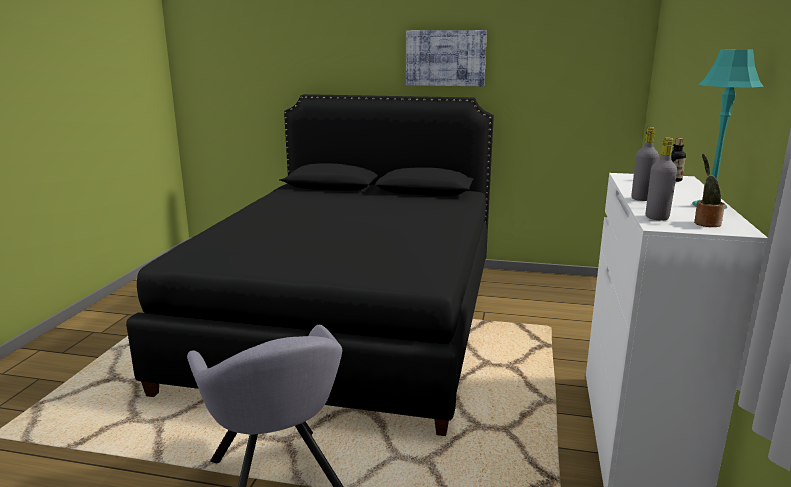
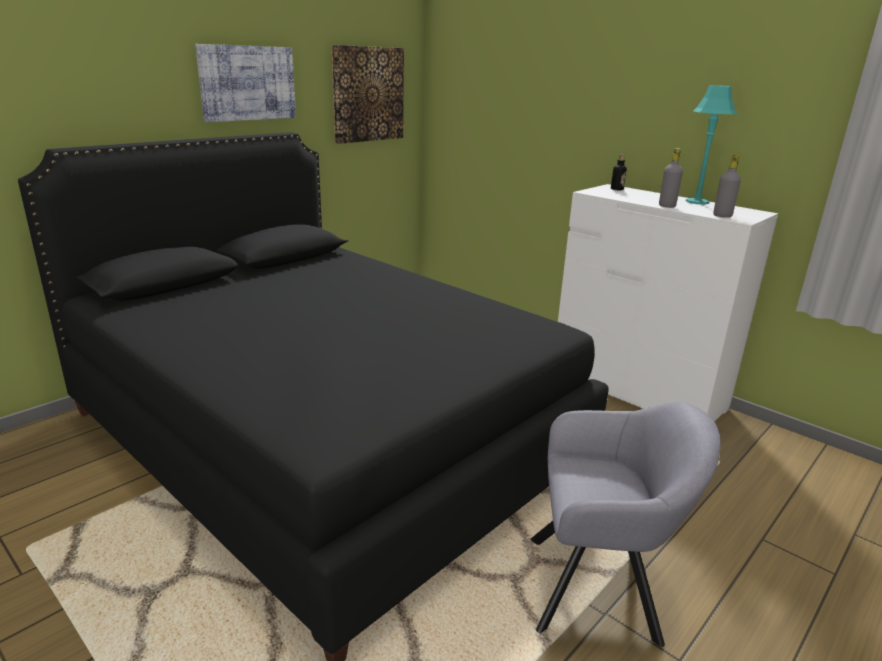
camera: 60 degrees left, 5 degrees up
potted plant [694,154,725,227] -> none
none -> picture [332,45,404,144]

